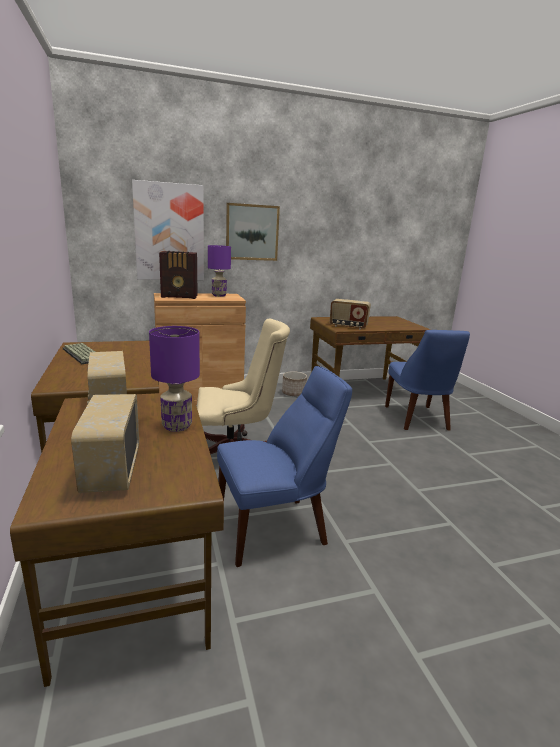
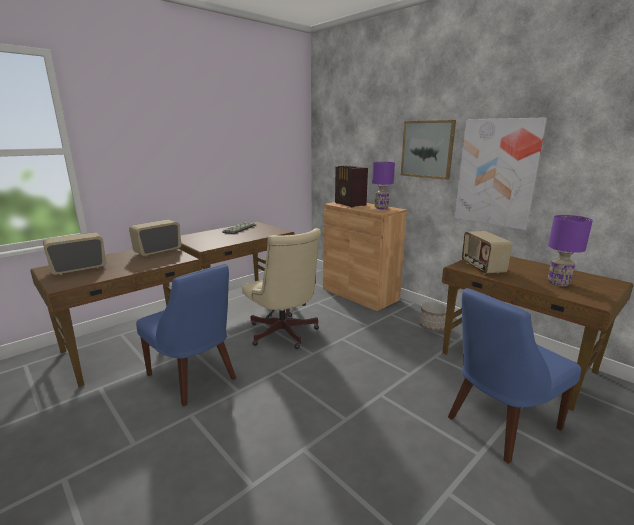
camera: 65 degrees right, 0 degrees up
picture [132,180,204,280] -> picture moved to [455,117,547,230]
purple table lamp [149,326,200,432] -> purple table lamp moved to [548,215,593,286]

